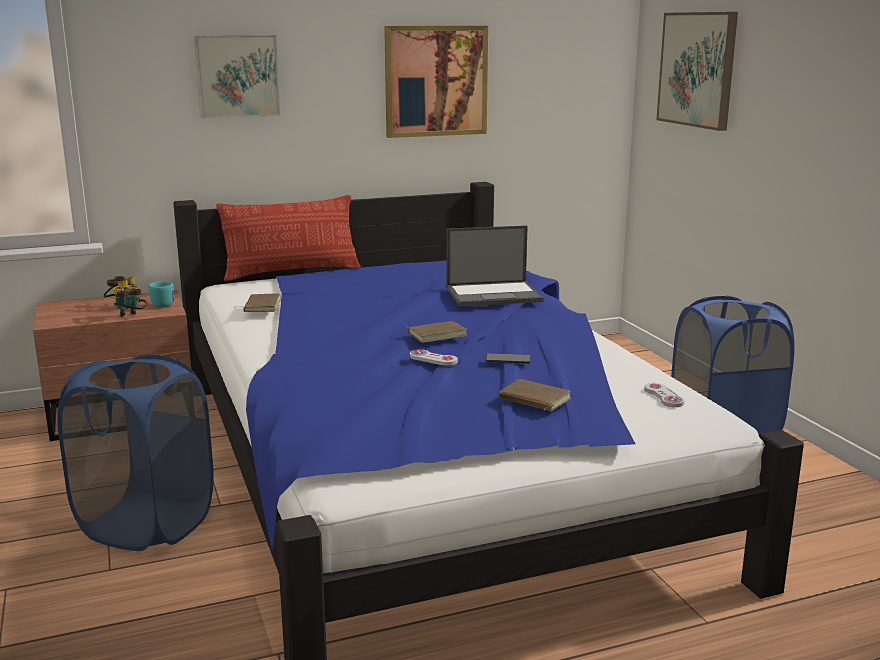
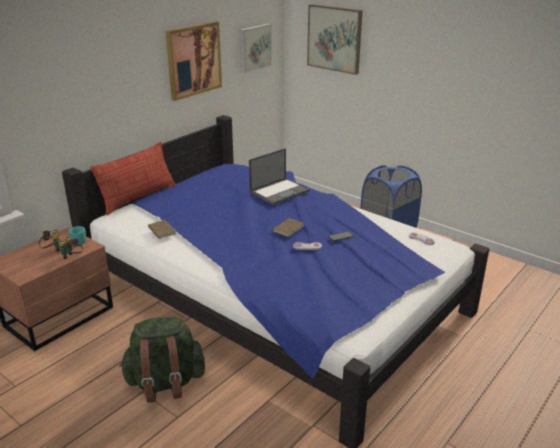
camera: 30 degrees left, 10 degrees up
blue laundry basket [57,354,214,551] -> green backpack [119,317,205,403]
picture [194,35,280,118] -> picture moved to [240,24,272,73]
brown book [499,379,571,411] -> none

